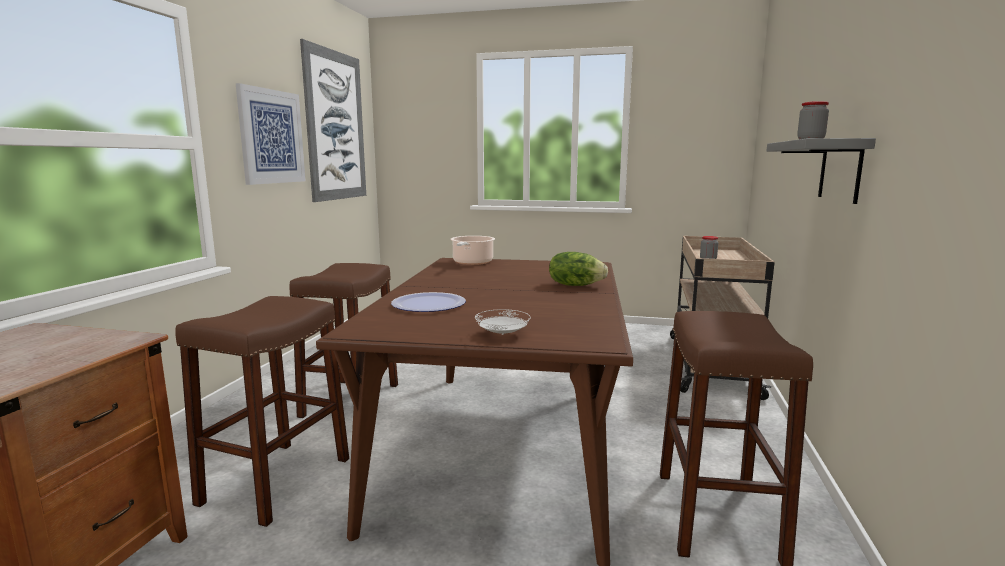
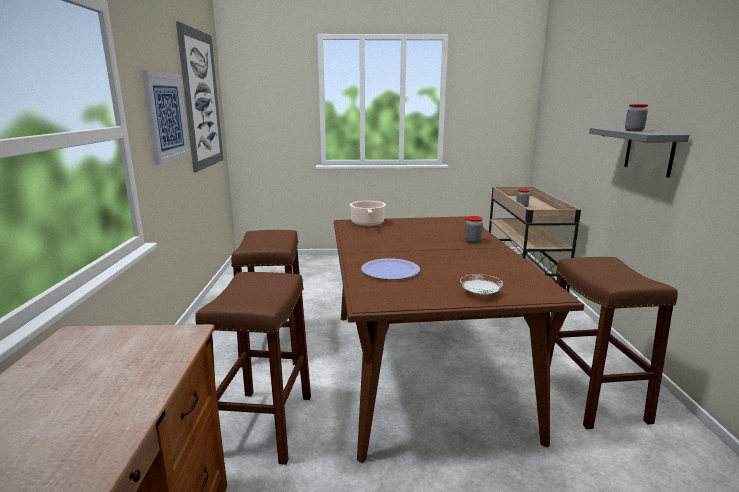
camera: 15 degrees left, 5 degrees up
lettuce [549,252,608,286] -> jar [464,216,483,244]

